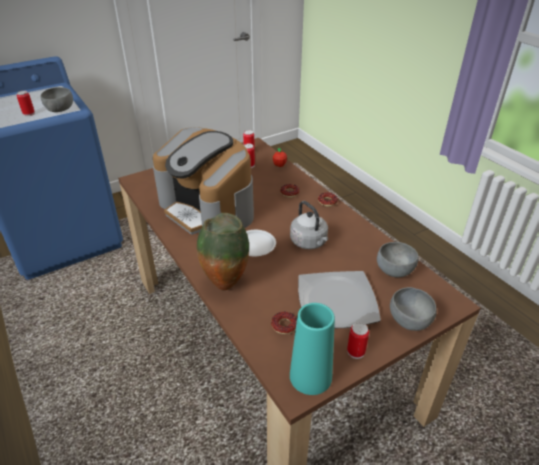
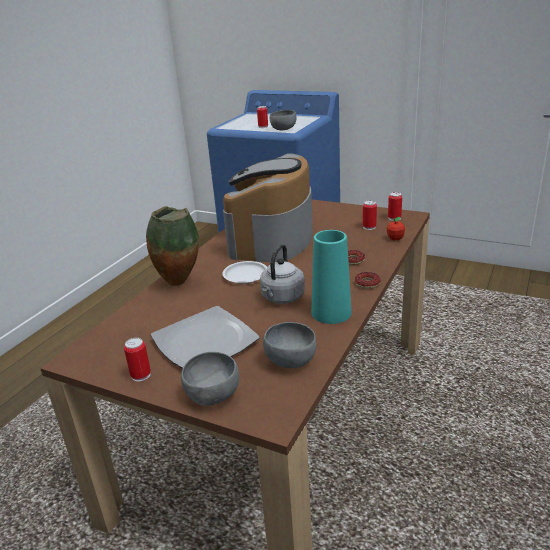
camera: 60 degrees right, 10 degrees down
donut [271,312,297,335] -> none
turquoise vase [290,303,335,395] -> turquoise vase moved to [311,230,352,324]

